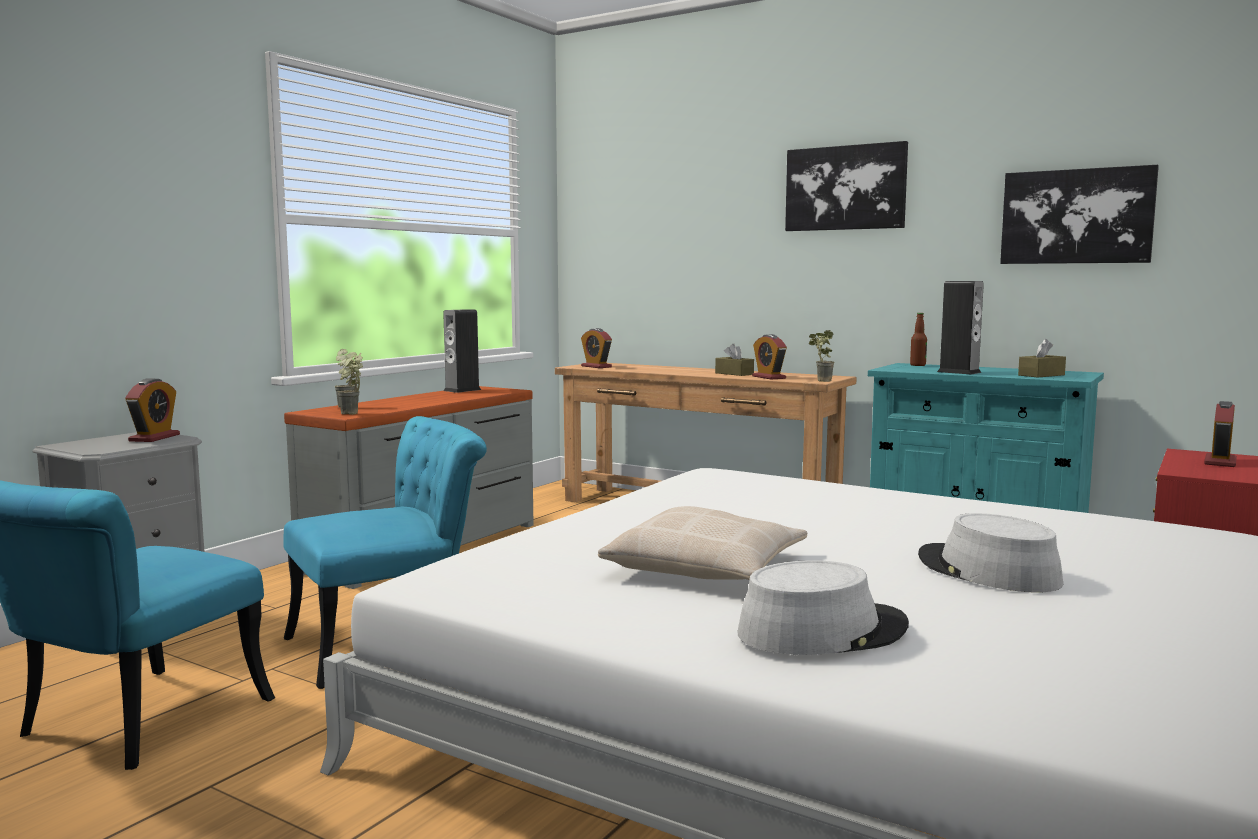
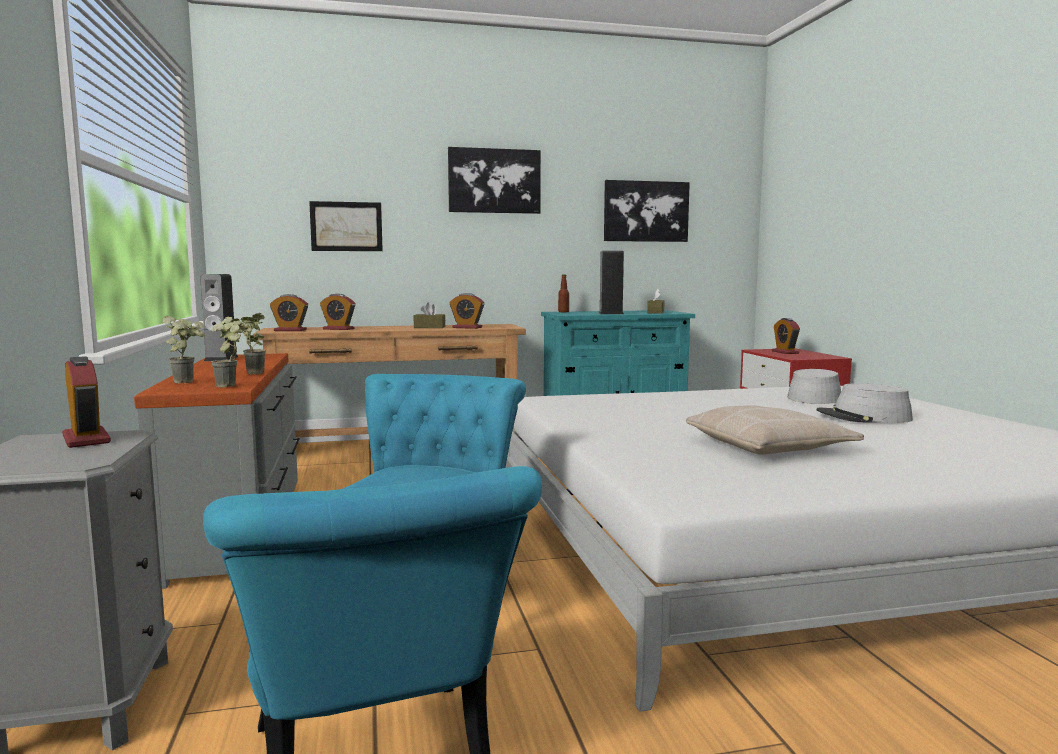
camera: 45 degrees left, 0 degrees up
grey hat [738,560,909,655] -> grey hat moved to [787,369,841,404]
potted plant [809,330,834,382] -> potted plant moved to [231,313,266,374]
none -> picture [309,201,383,251]
none -> alarm clock [320,294,355,330]

